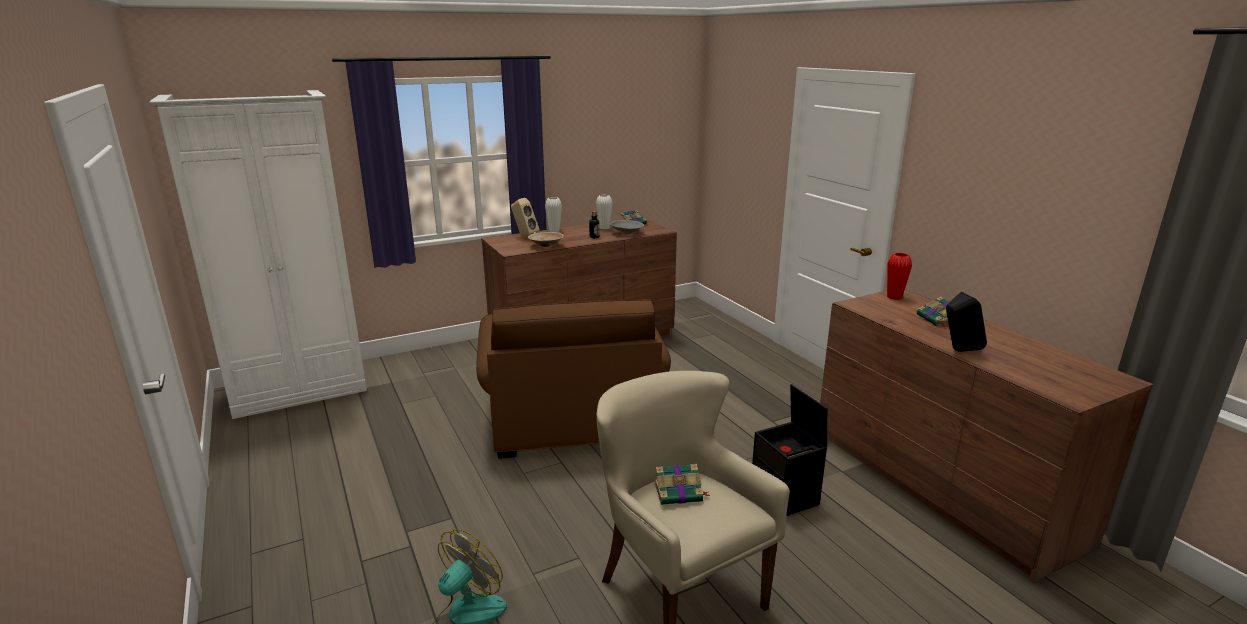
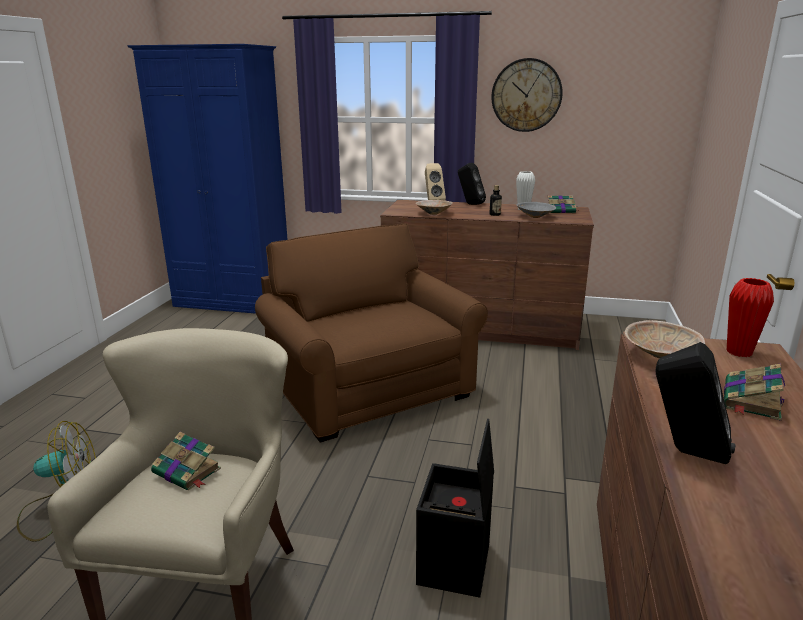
camera: 40 degrees right, 0 degrees up
white wardrobe [149,90,367,419] -> blue wardrobe [127,44,288,314]
brown armchair [476,300,671,459] -> brown armchair turned 120 degrees clockwise [255,223,488,443]
white vase [545,197,562,232] -> black speaker [458,163,486,205]
none -> wall clock [491,58,563,132]
none -> beige bowl [624,320,705,358]

